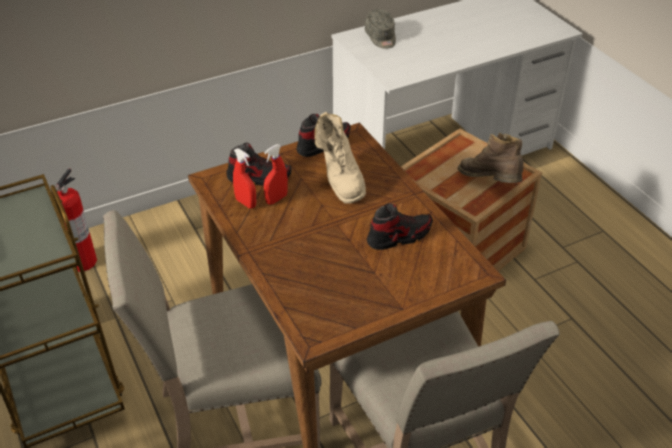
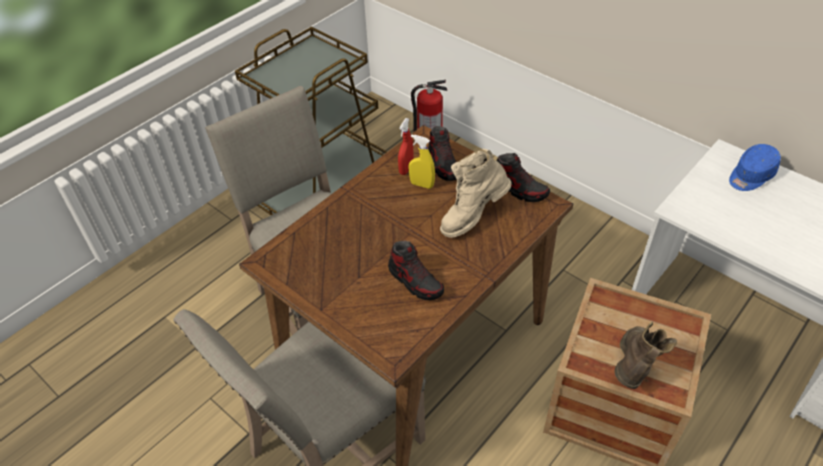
camera: 70 degrees right, 5 degrees up
red spray bottle [264,144,288,205] -> yellow spray bottle [408,134,435,189]
grey cap [365,9,396,49] -> blue cap [729,144,781,191]

